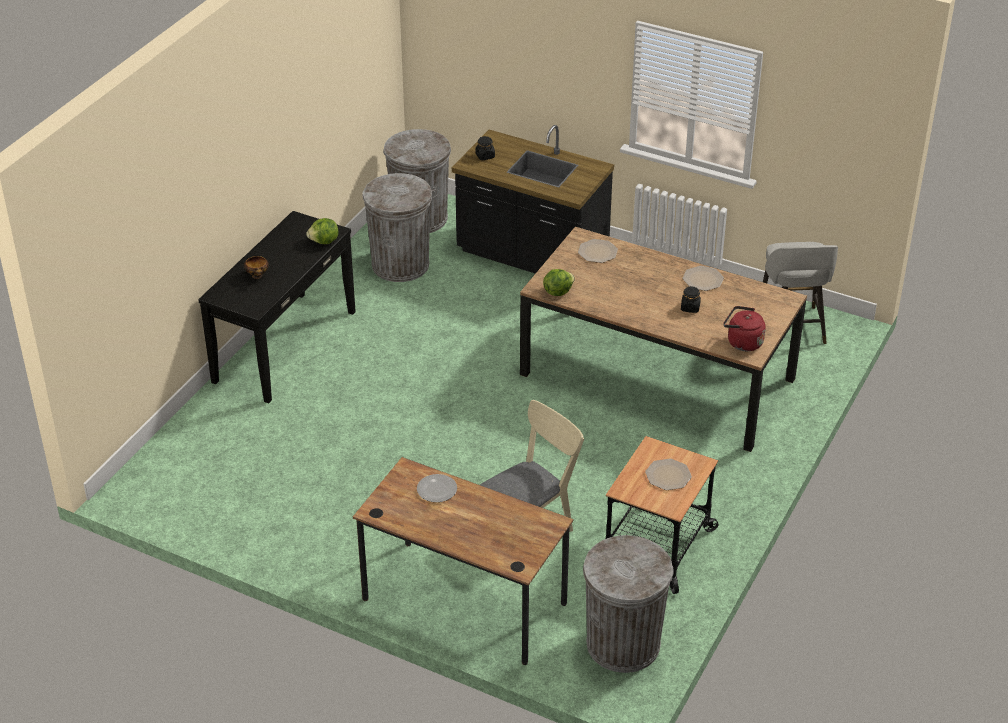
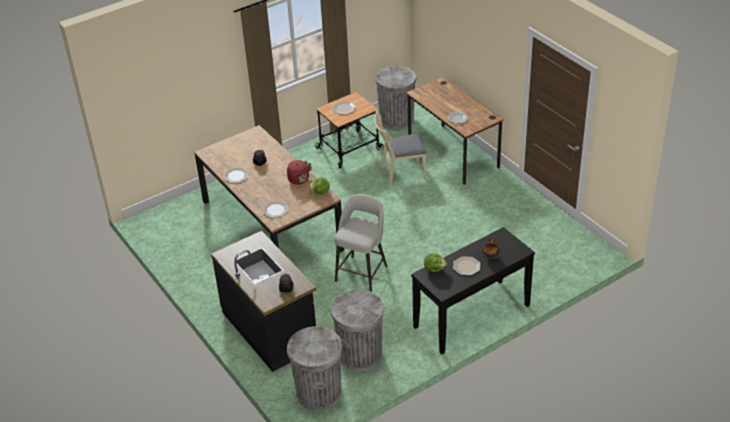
camera: 150 degrees left, 0 degrees up
red kettle [723,306,766,351] -> red kettle moved to [287,160,312,185]
grey stool [763,242,838,344] -> grey stool moved to [334,194,388,292]
none -> plate [453,256,480,275]

